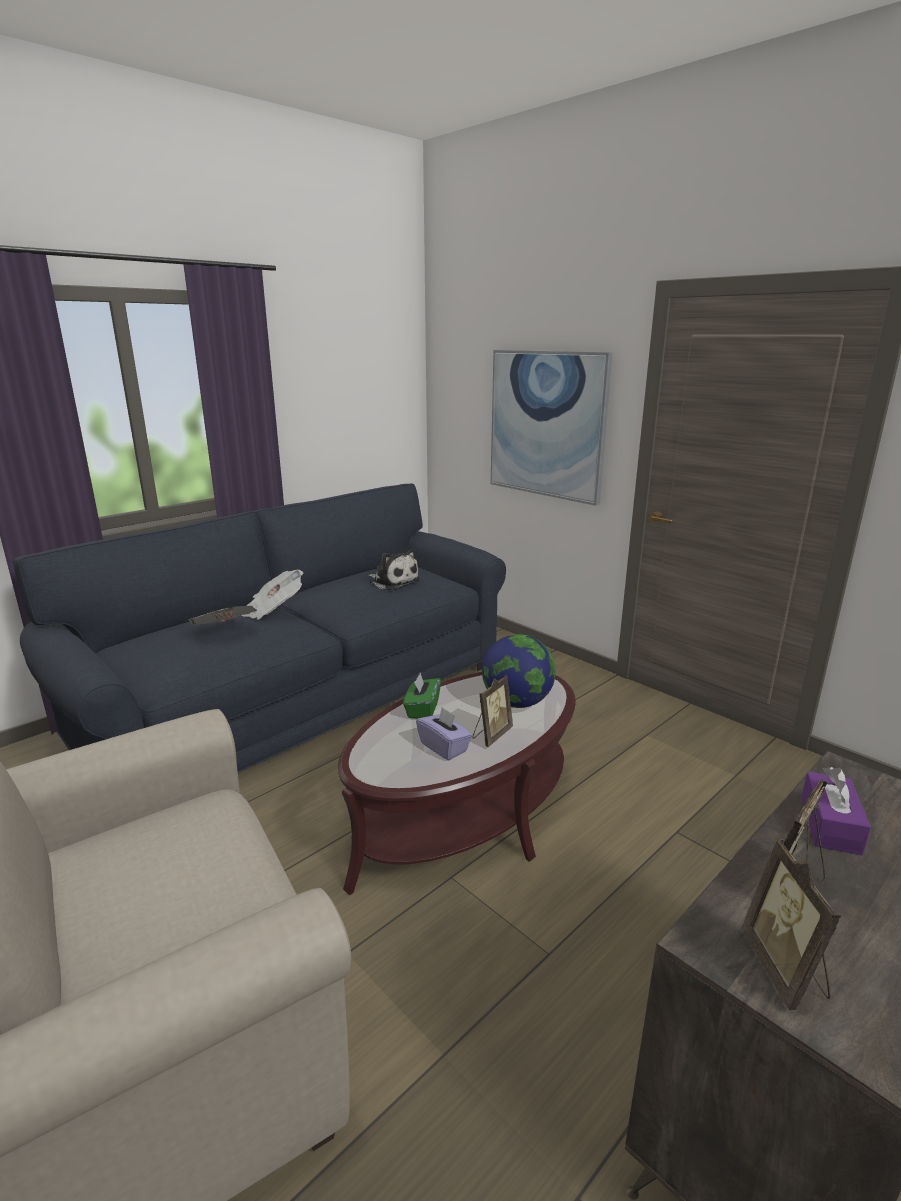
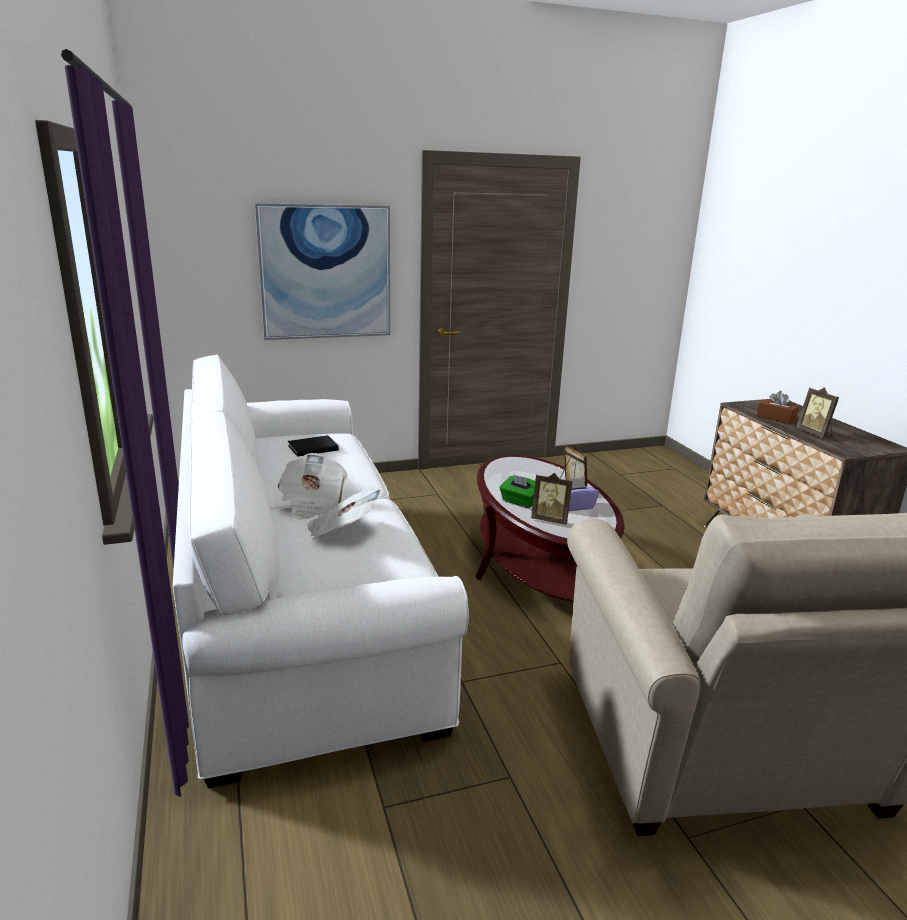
camera: 65 degrees left, 0 degrees up
blue sofa [12,483,506,772] -> white sofa [173,354,469,788]
plush toy [368,549,420,590] -> black book [288,435,339,457]
globe [482,634,556,708] -> none
picture frame [741,839,841,1010] -> picture frame moved to [531,473,572,525]
purple tissue box [801,767,871,855] -> brown tissue box [756,391,799,424]

